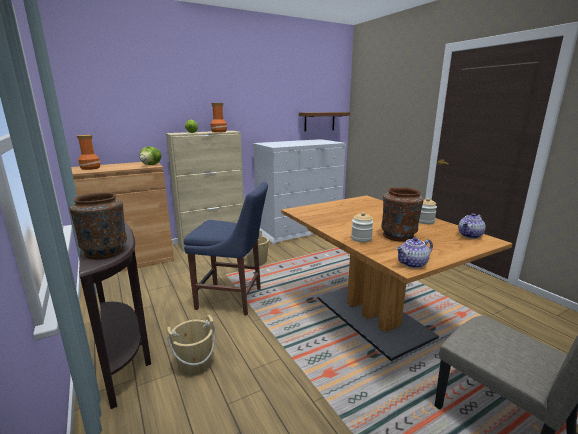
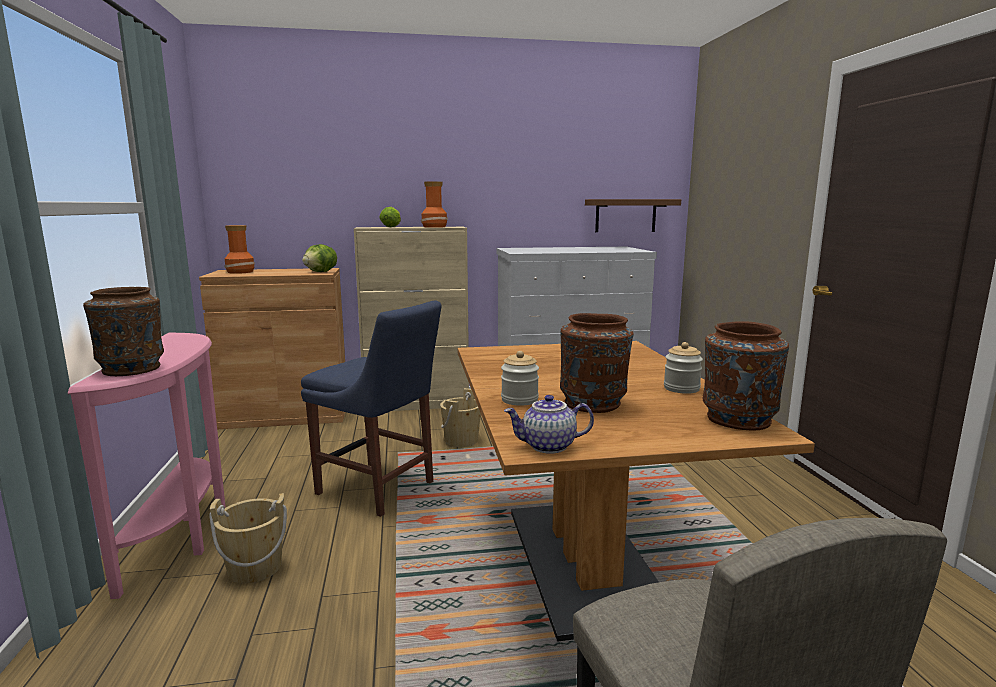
camera: 20 degrees right, 5 degrees down
brown console table [79,222,151,409] -> pink console table [68,333,226,599]
teapot [458,213,486,239] -> brown vase [702,321,789,431]

